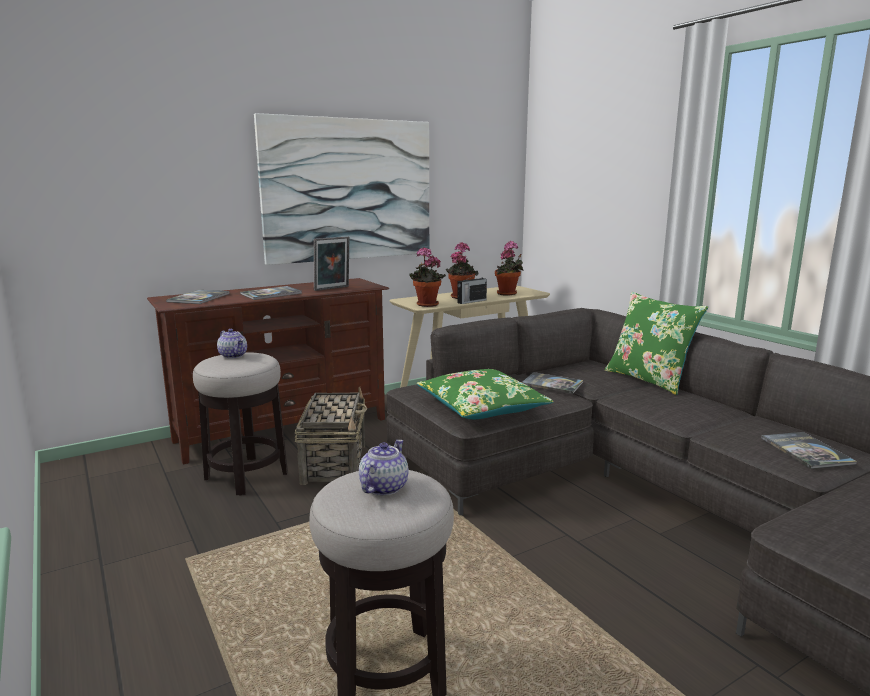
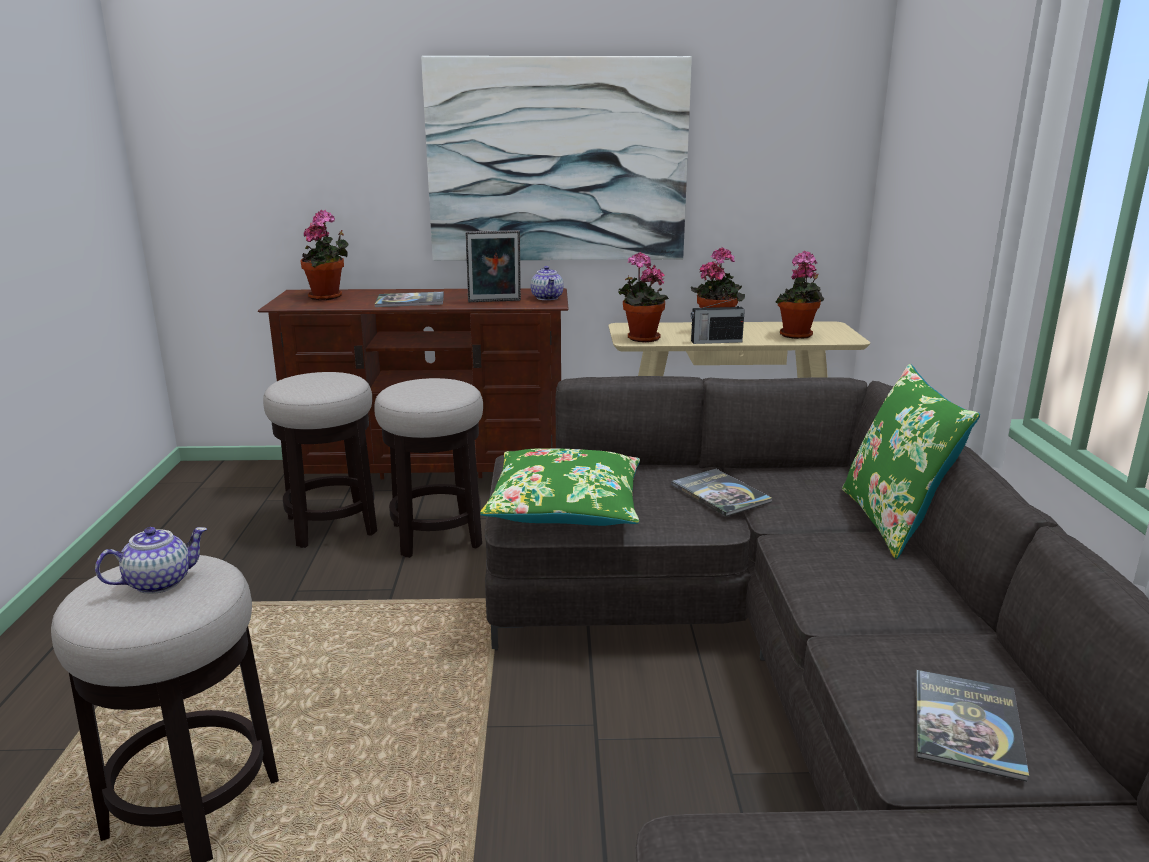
camera: 30 degrees right, 5 degrees up
book [166,290,230,304] -> potted plant [300,210,349,300]
teapot [217,329,247,359] -> teapot moved to [531,266,564,300]
basket [295,386,367,485] -> stool [374,378,483,558]

